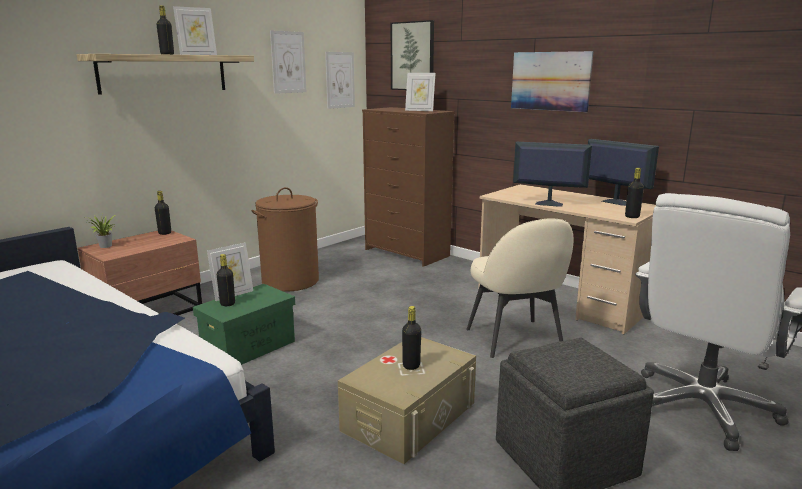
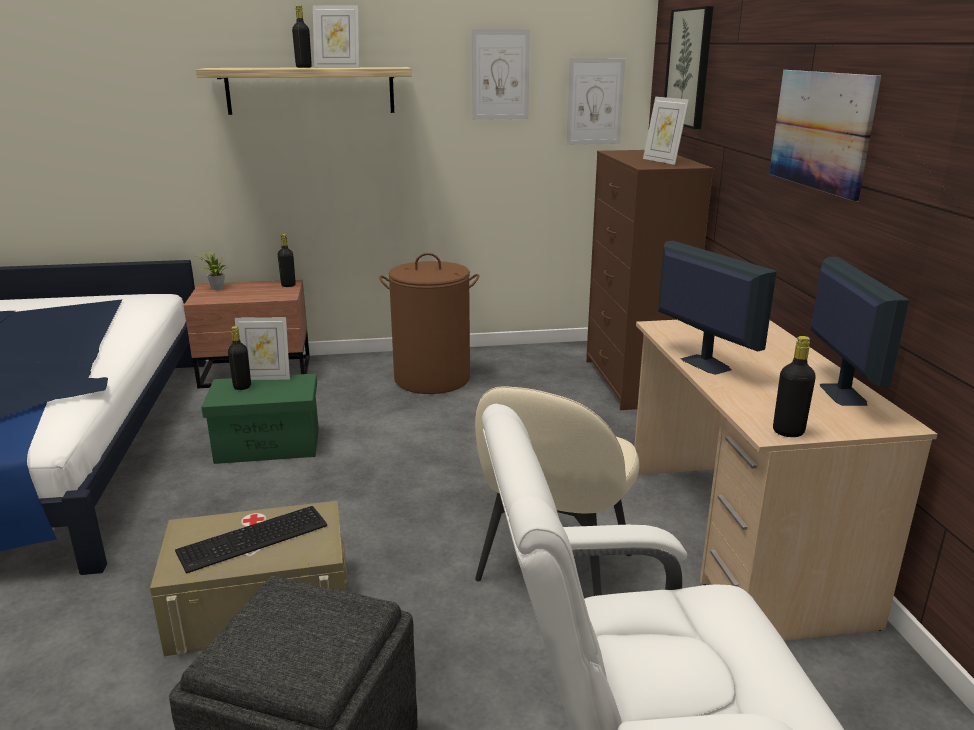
camera: 40 degrees right, 5 degrees up
black bottle [402,306,421,370] -> keyboard [175,506,327,574]

